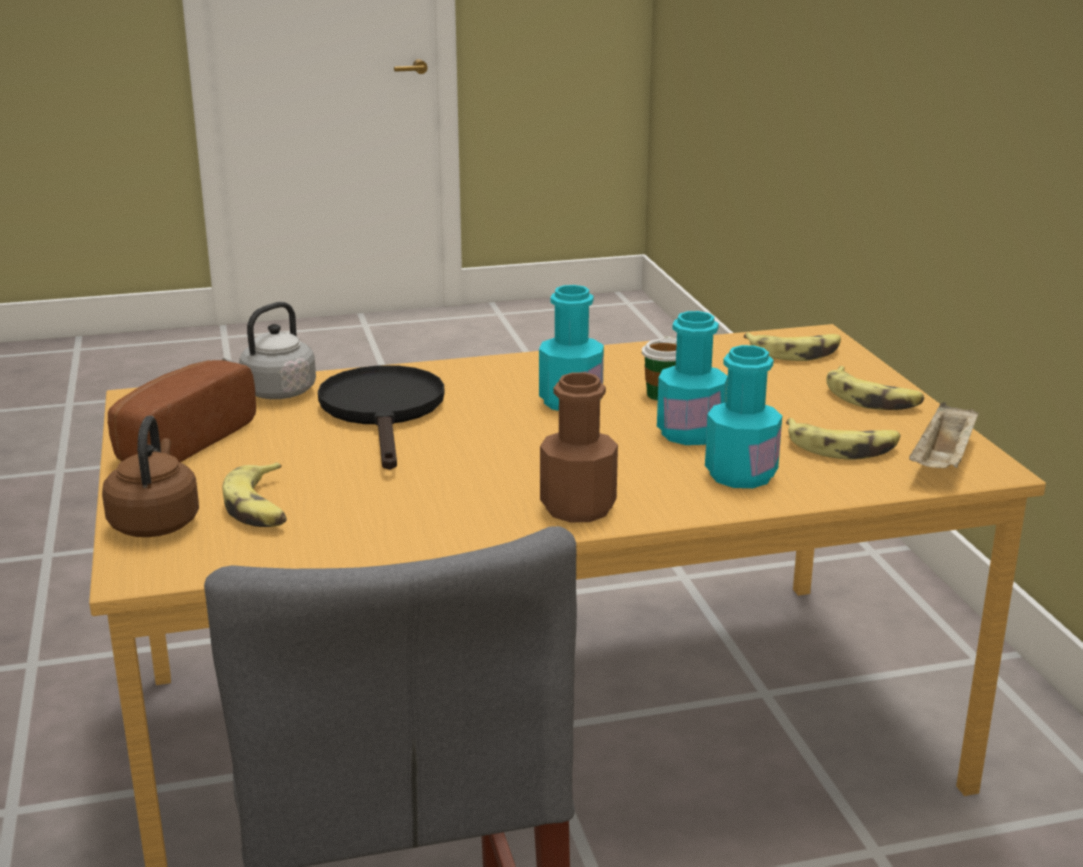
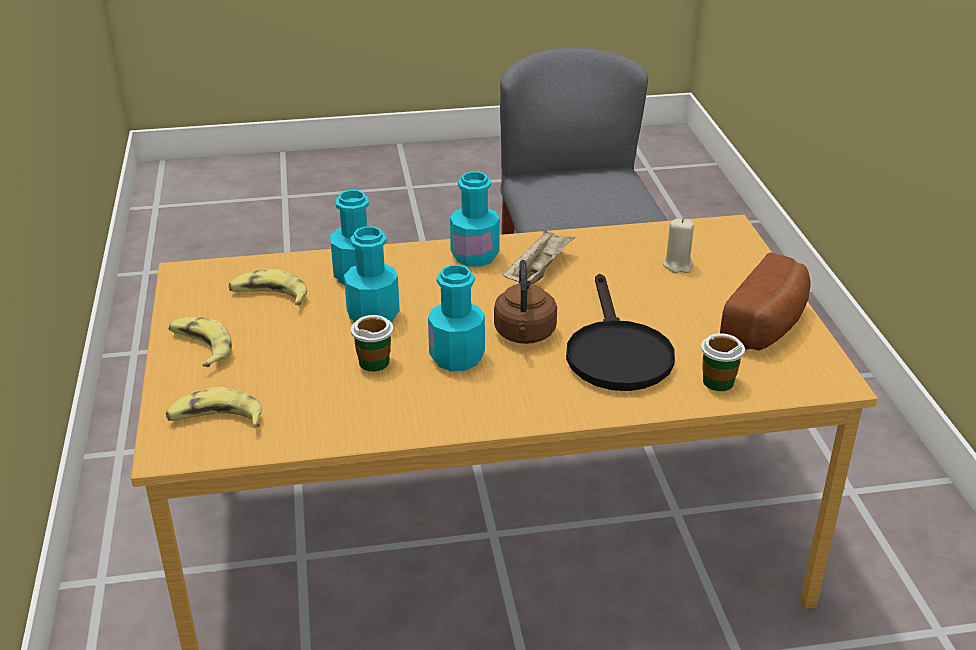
camera: 175 degrees left, 10 degrees up
brown kettle [102,416,199,537] -> brown kettle moved to [494,260,557,344]
grey kettle [222,302,316,399] -> cup [701,333,745,391]
banana [222,462,287,527] -> beige candle [663,218,694,273]
brown bottle [540,372,618,522] -> turquoise bottle [450,171,500,267]
beige tray [909,402,979,468] -> beige tray moved to [502,230,575,284]

